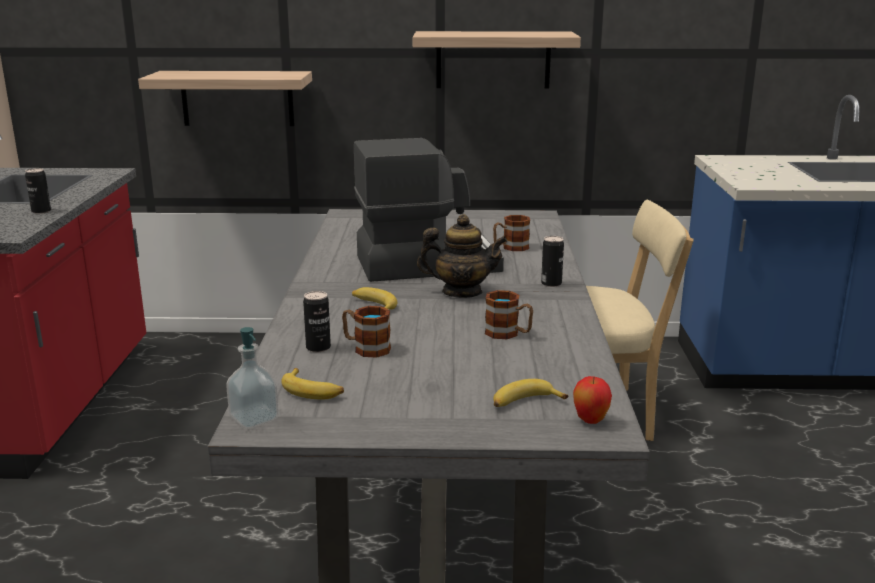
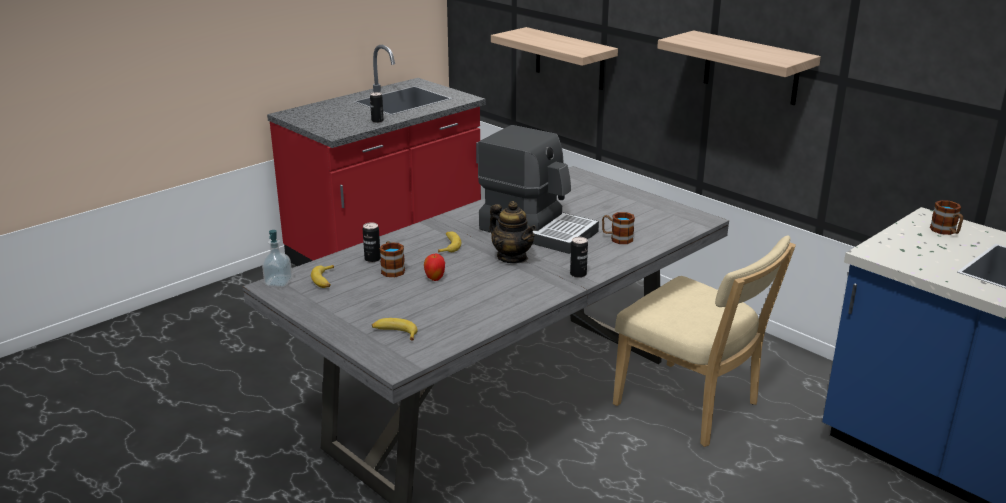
camera: 45 degrees right, 5 degrees up
mug [485,290,533,339] -> mug moved to [930,200,963,235]
apple [573,376,612,424] -> apple moved to [424,254,445,281]

